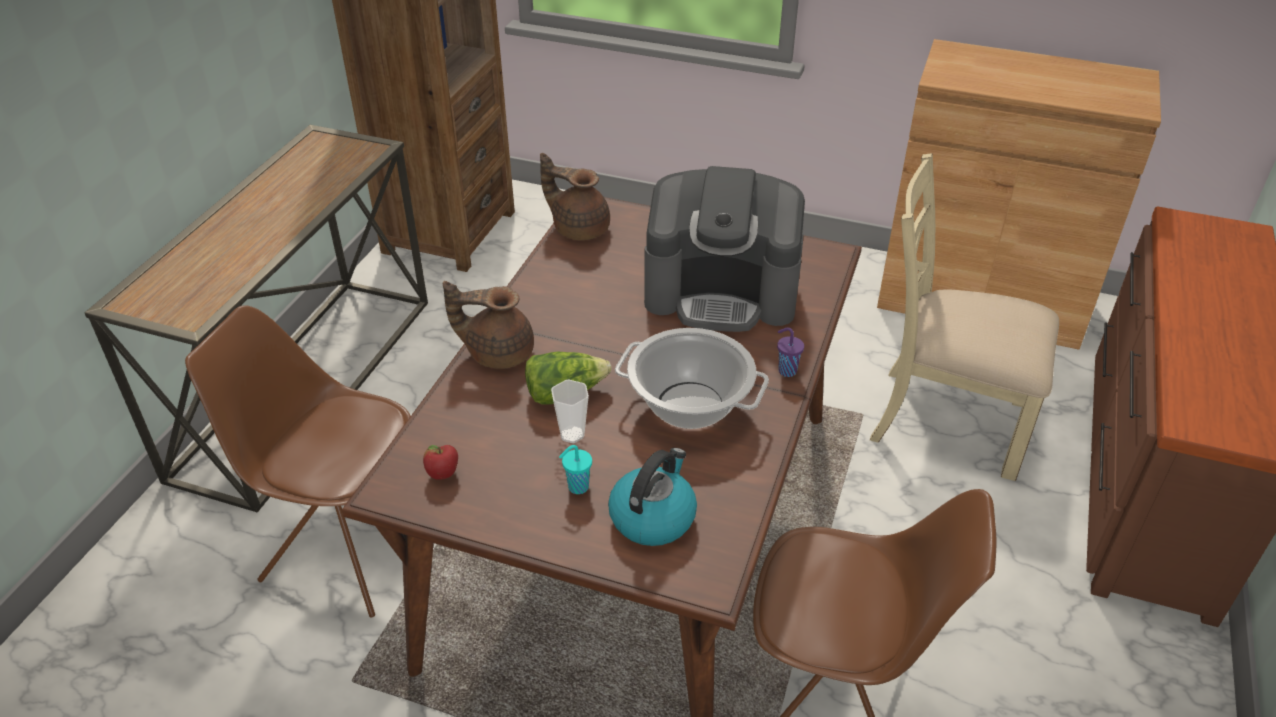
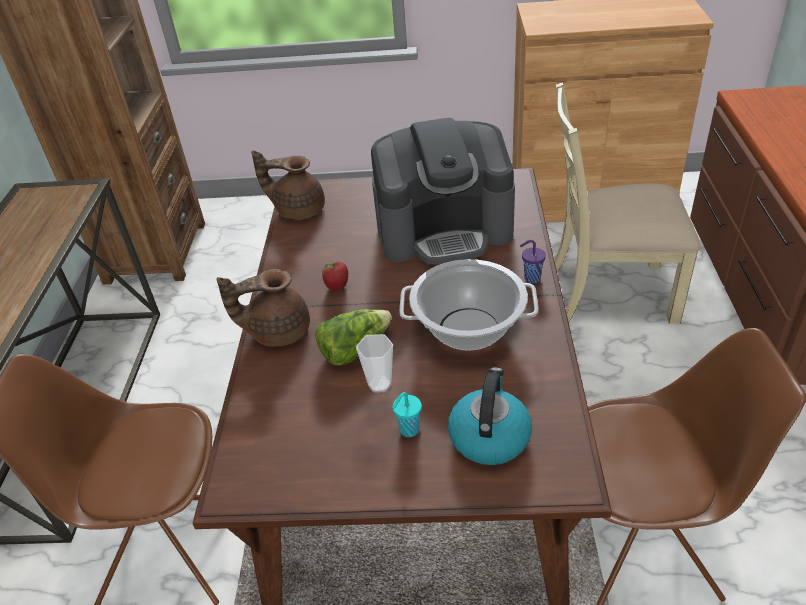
camera: 15 degrees left, 0 degrees up
apple [423,445,458,480] -> apple moved to [322,262,348,291]

